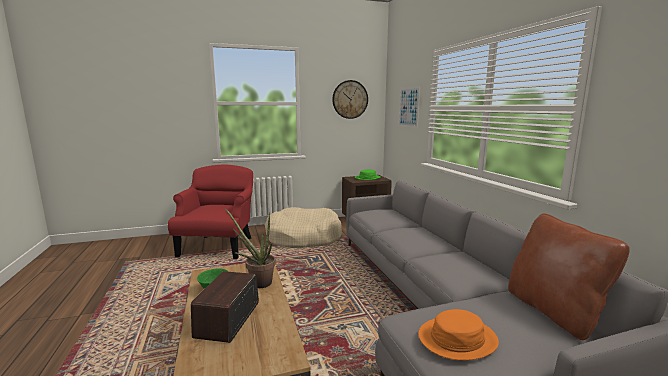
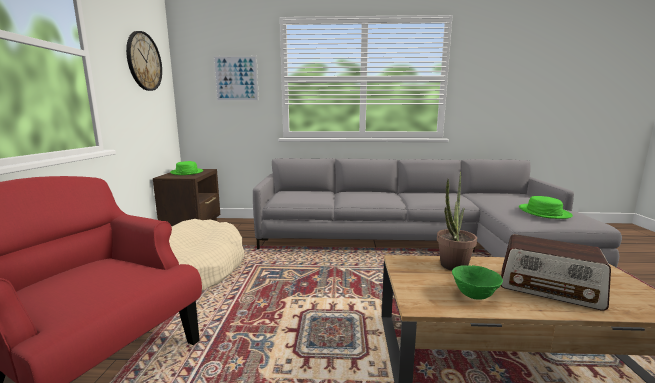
camera: 70 degrees left, 0 degrees up
orange hat [418,309,499,360] -> green hat [519,196,573,219]
brown pillow [508,213,630,340] -> none

